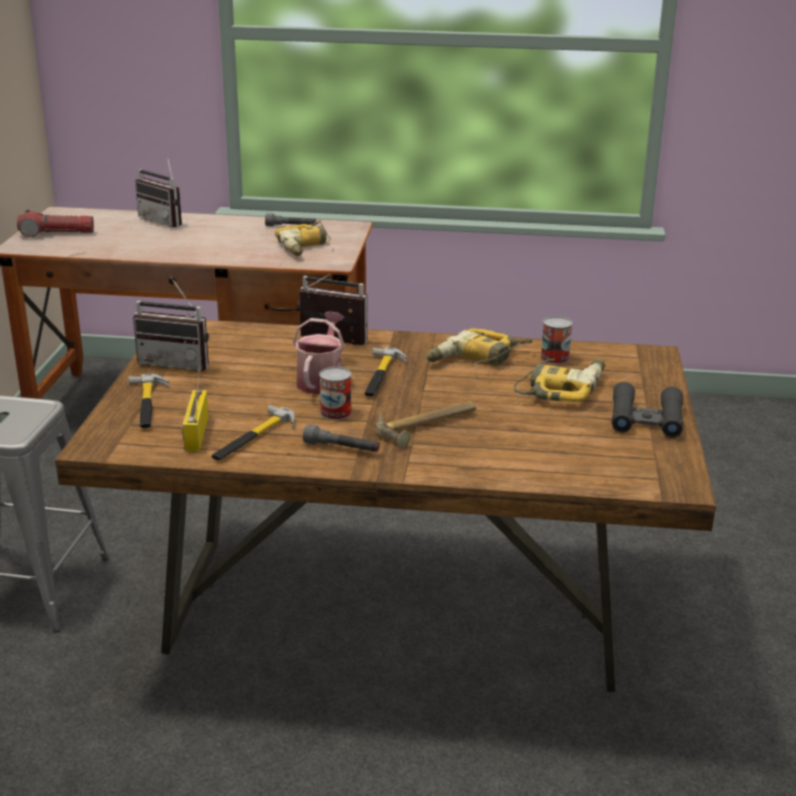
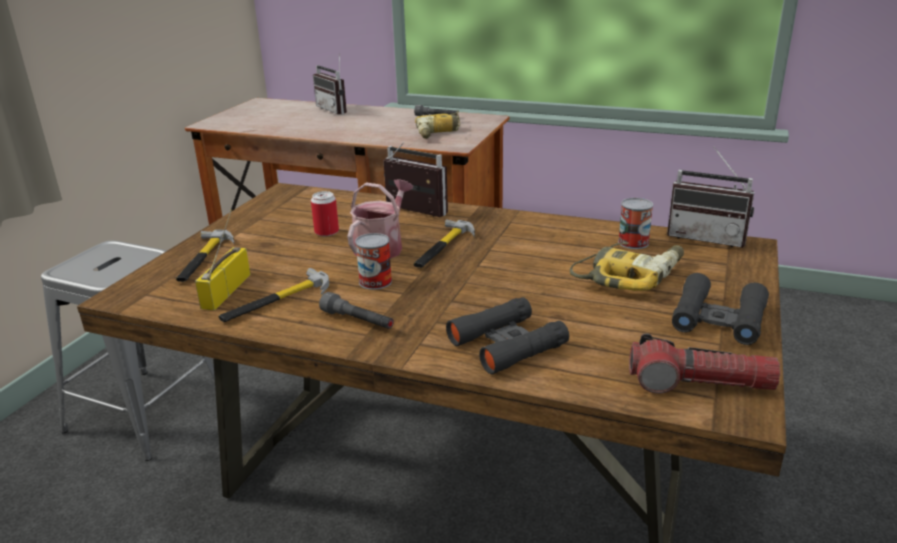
camera: 15 degrees right, 0 degrees up
flashlight [17,210,94,237] -> flashlight moved to [629,333,780,394]
radio [133,277,209,371] -> radio moved to [667,147,754,248]
hammer [376,401,476,448] -> none
power drill [426,328,532,366] -> none
none -> can [311,191,339,236]
none -> black binoculars [446,297,569,374]

